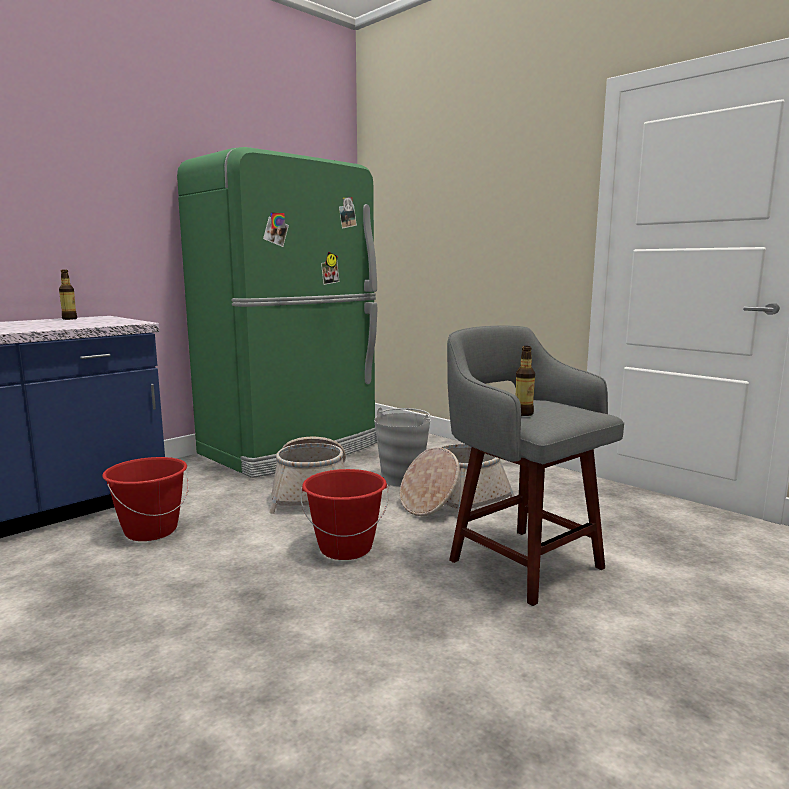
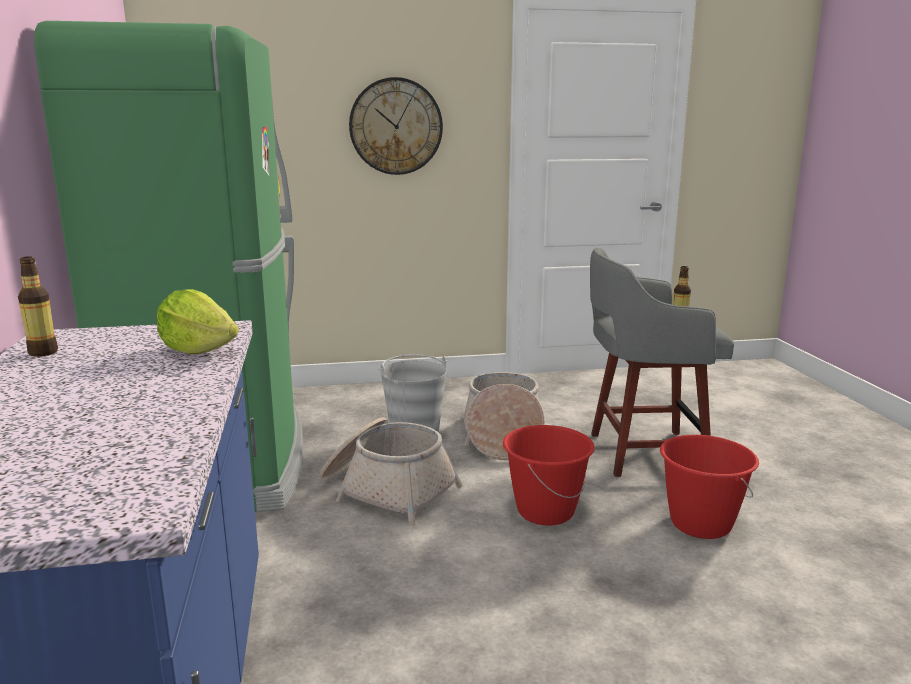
camera: 55 degrees left, 5 degrees up
red bucket [102,457,189,541] -> red bucket moved to [660,435,759,539]
none -> lettuce [157,289,239,354]
none -> wall clock [349,77,443,175]

